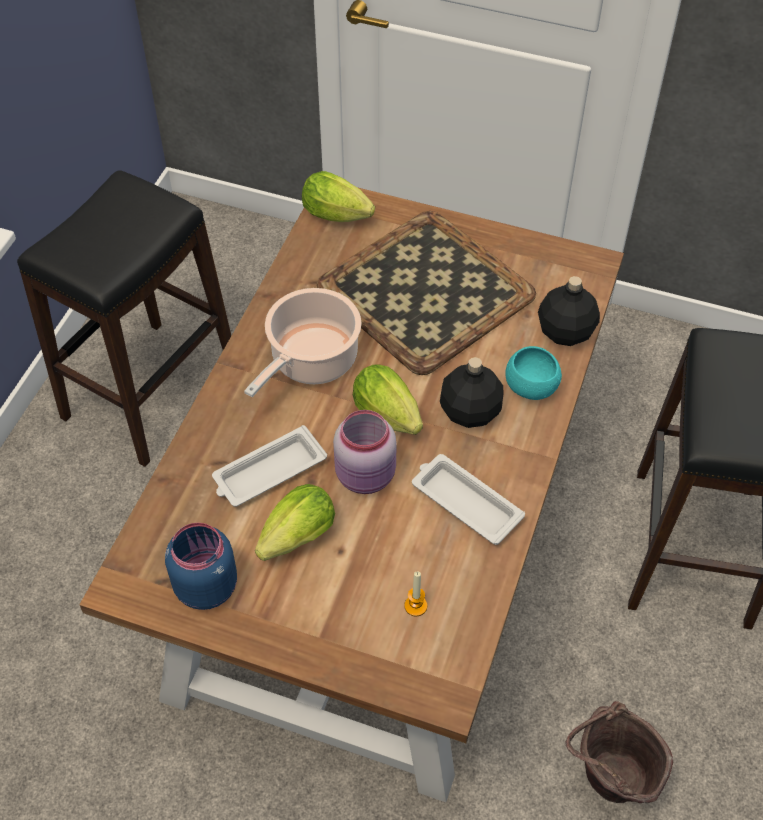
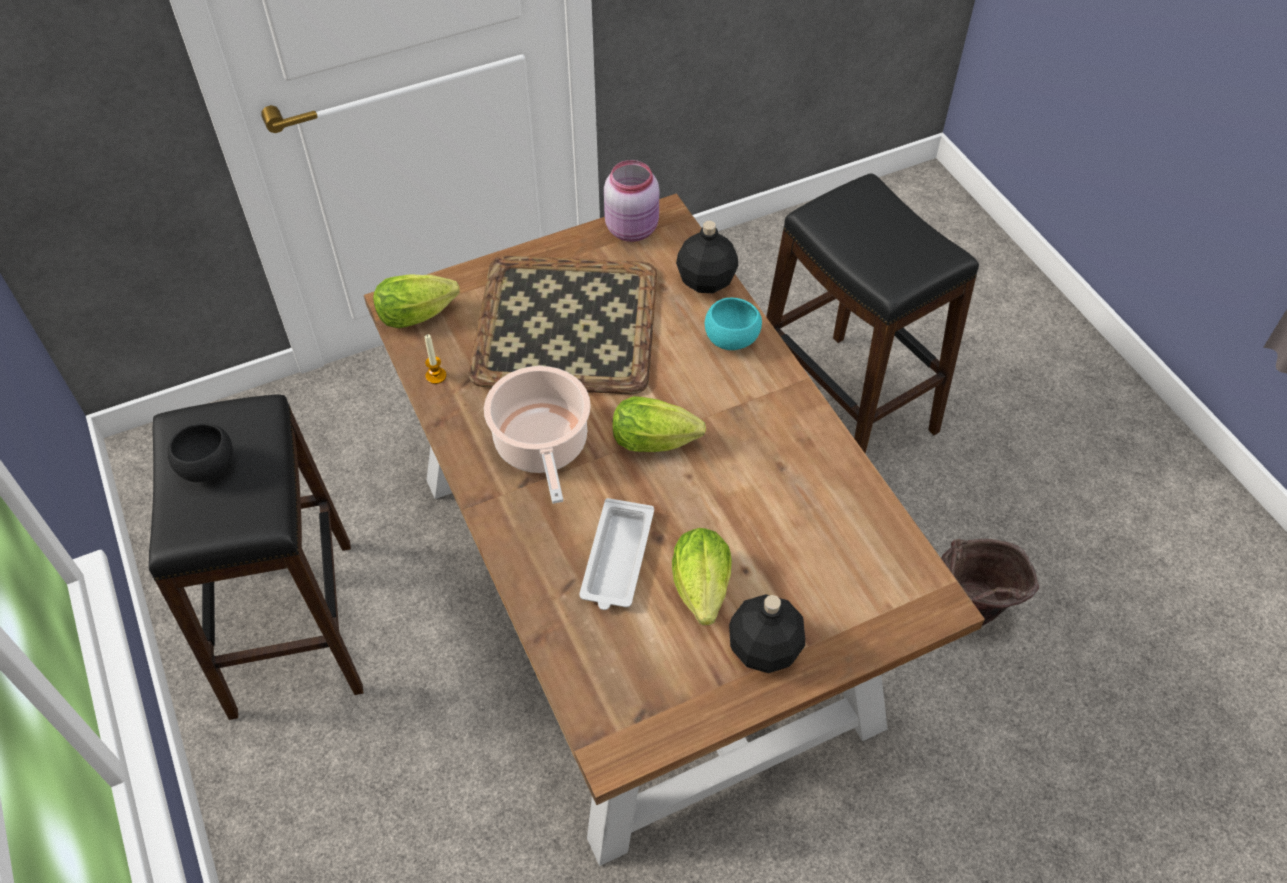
camera: 45 degrees left, 0 degrees up
blue jar [165,523,237,610] -> none
pink jar [333,410,397,494] -> pink jar moved to [604,160,659,242]
candle [404,571,427,617] -> candle moved to [425,334,447,384]
white tray [412,454,525,545] -> none
black bottle [440,357,504,428] -> black bottle moved to [729,594,805,673]
none -> black bowl [168,423,233,482]

